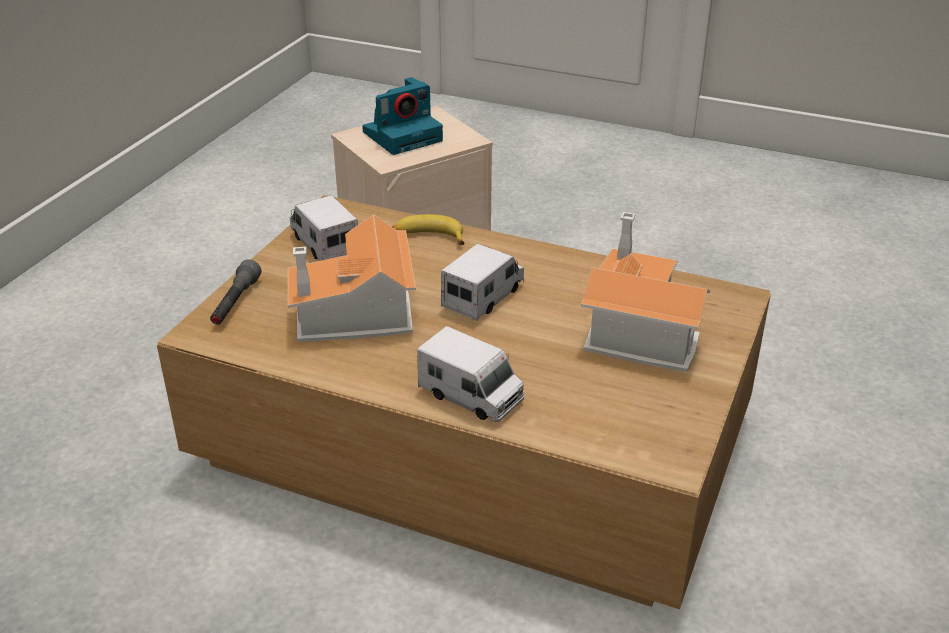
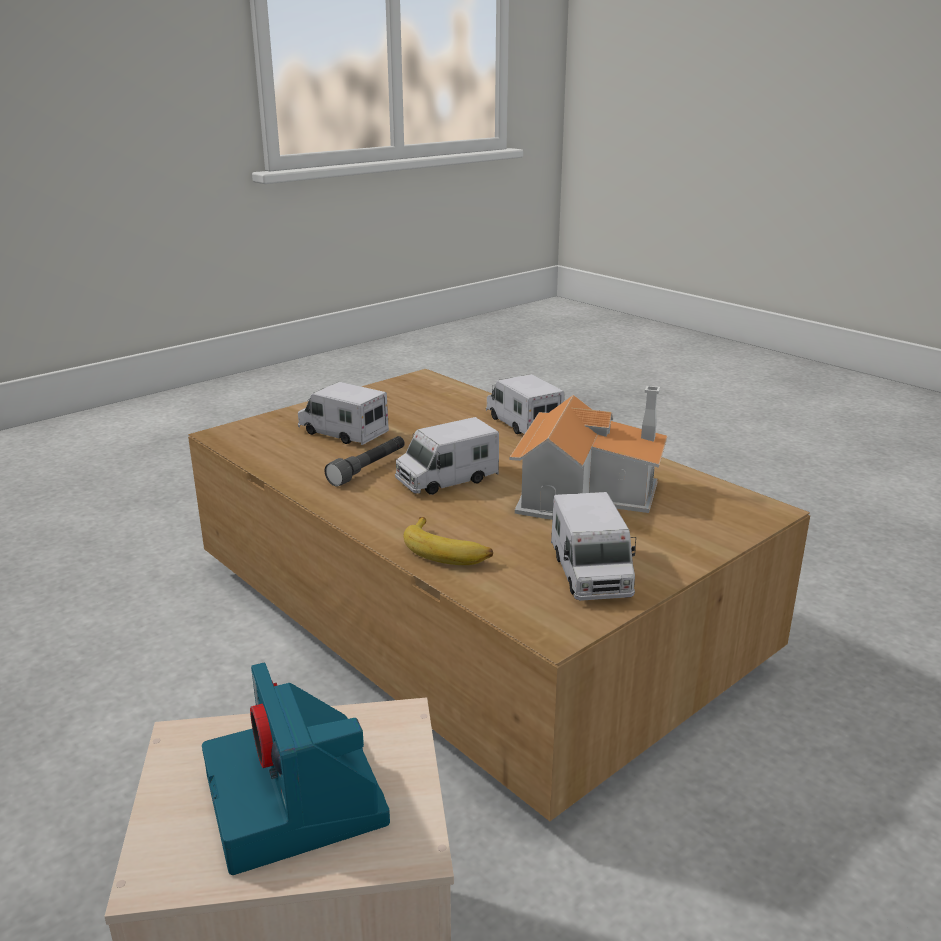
camera: 155 degrees left, 10 degrees down
grey flashlight [210,259,261,325] -> grey flashlight moved to [325,436,405,487]
camera [362,77,443,155] -> camera turned 105 degrees counterclockwise [202,662,390,875]
toy house [581,212,710,372] -> toy truck [298,382,389,445]

